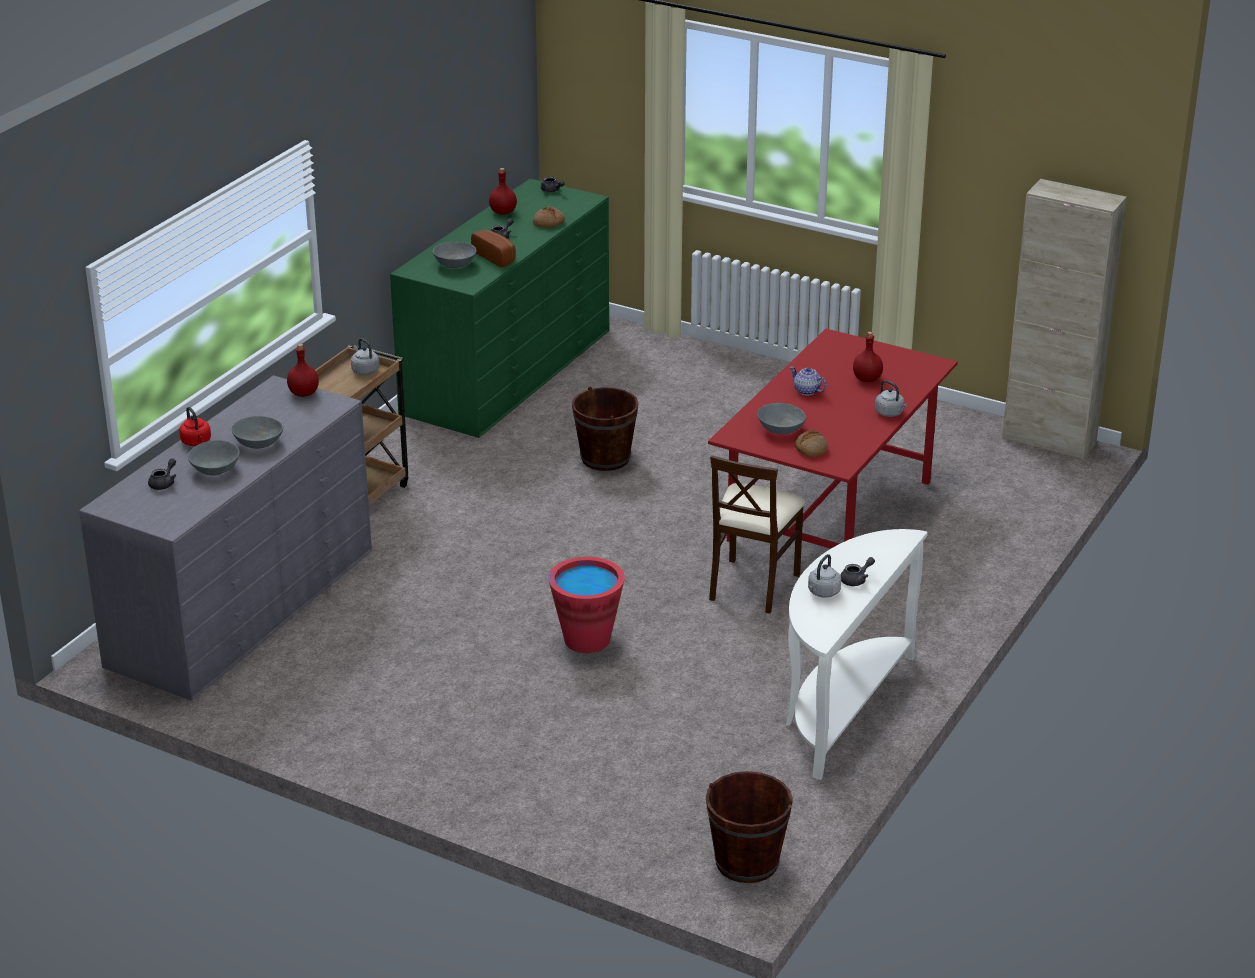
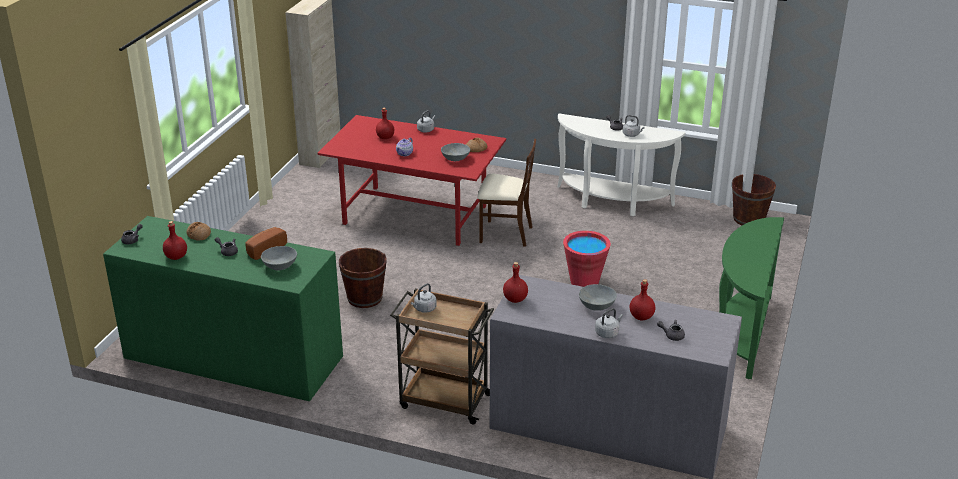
camera: 100 degrees left, 0 degrees up
red kettle [179,407,211,446] -> grey kettle [595,308,623,338]
grey bowl [188,440,240,476] -> red bottle [630,279,655,320]
none -> green console table [719,217,784,379]

